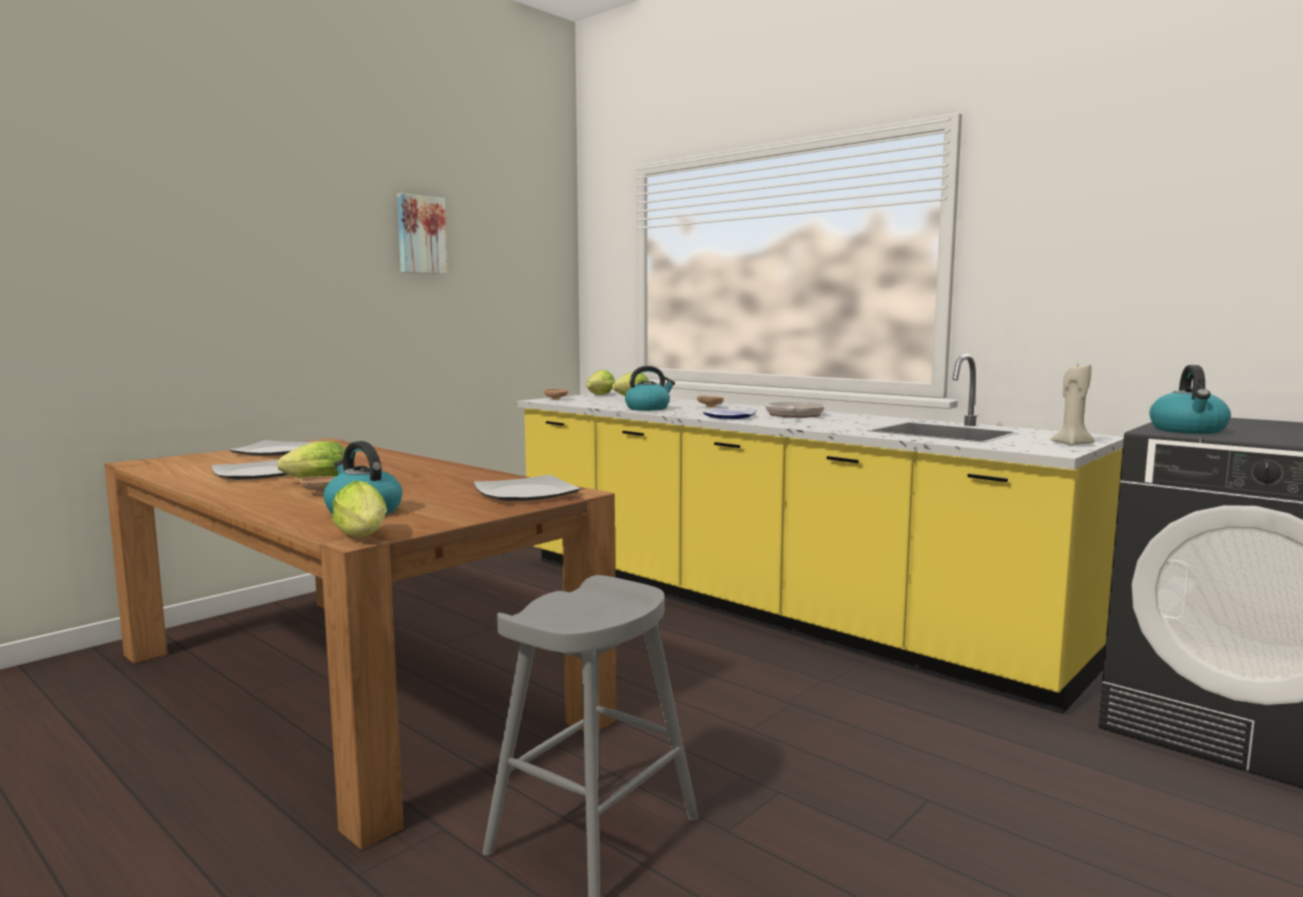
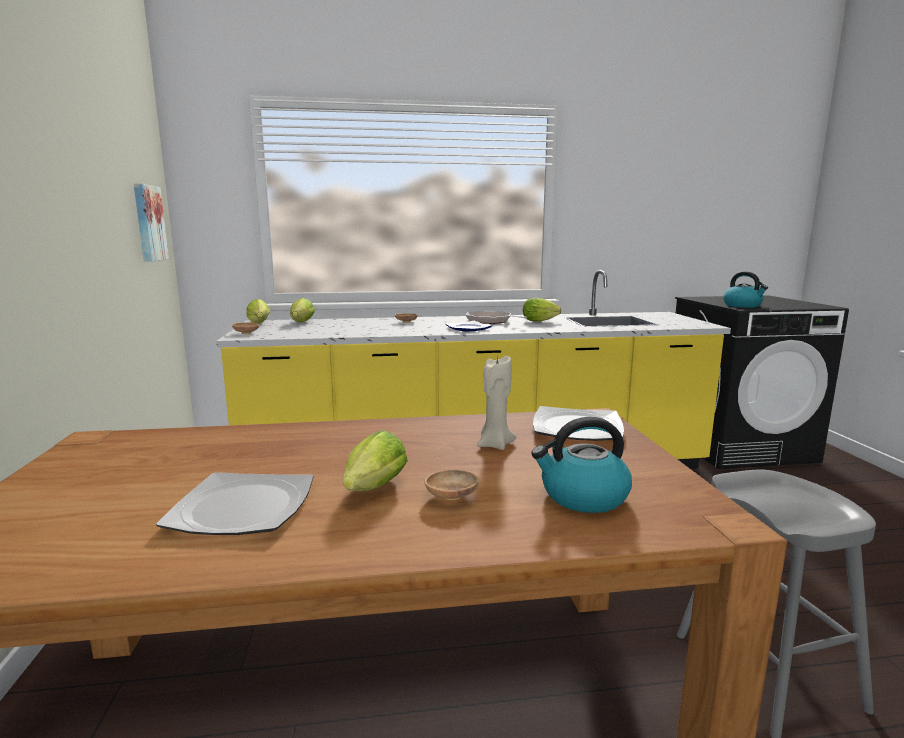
camera: 50 degrees left, 5 degrees up
plate [229,440,320,456] -> none
lettuce [332,481,387,538] -> lettuce moved to [523,298,561,321]
picture [397,193,448,274] -> picture moved to [134,183,169,262]
kettle [625,366,675,411] -> none
beige candle [1050,364,1095,446] -> beige candle moved to [477,356,516,450]

